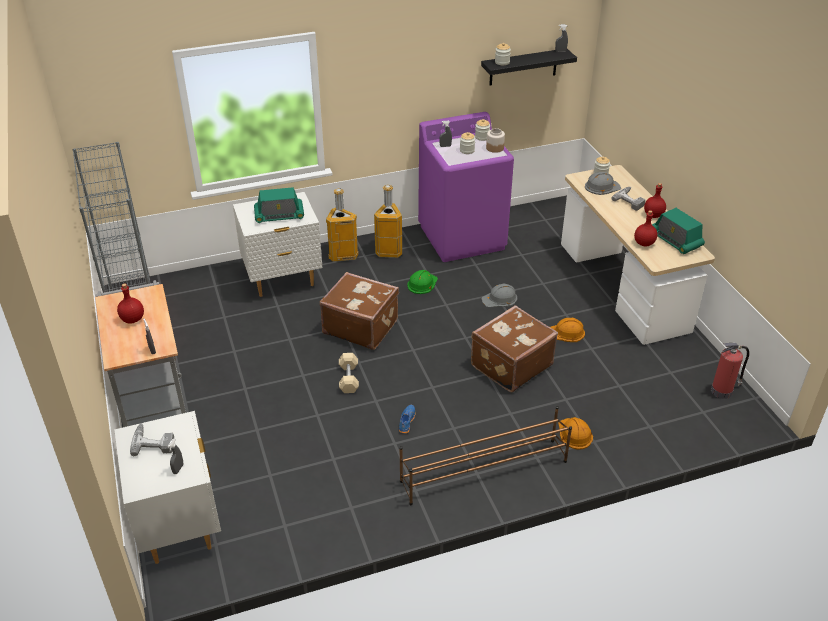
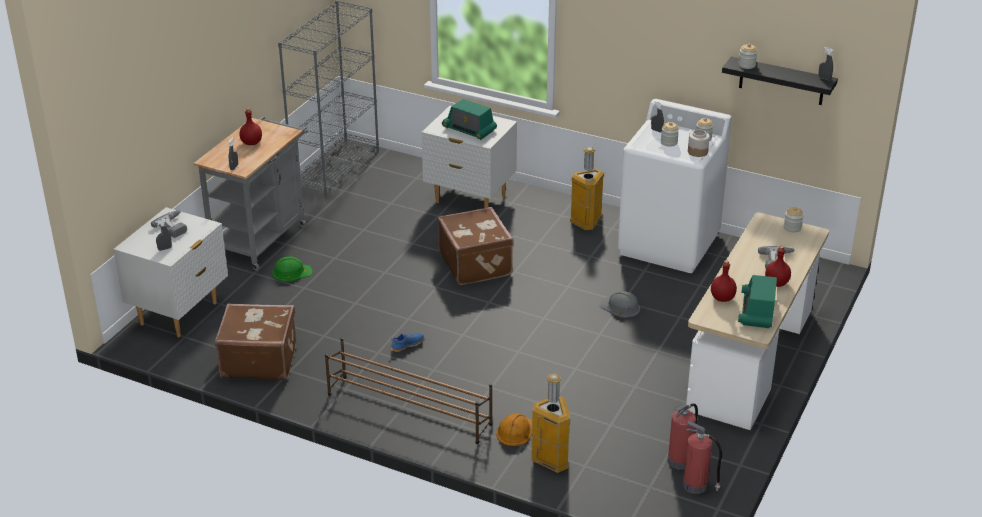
camera: 45 degrees right, 5 degrees down
trash can [326,188,359,262] -> trash can moved to [531,374,571,473]
beige dumbbell [339,353,359,393] -> none
green hard hat [407,270,438,294] -> green hard hat moved to [272,257,312,282]
purple washing machine [418,112,514,262] -> white washing machine [618,99,732,273]
brown suitcase [471,305,558,393] -> brown suitcase moved to [215,303,296,380]
orange hard hat [550,318,585,342] -> none
grey hard hat [585,172,621,195] -> none
none -> fire extinguisher [668,403,698,470]

